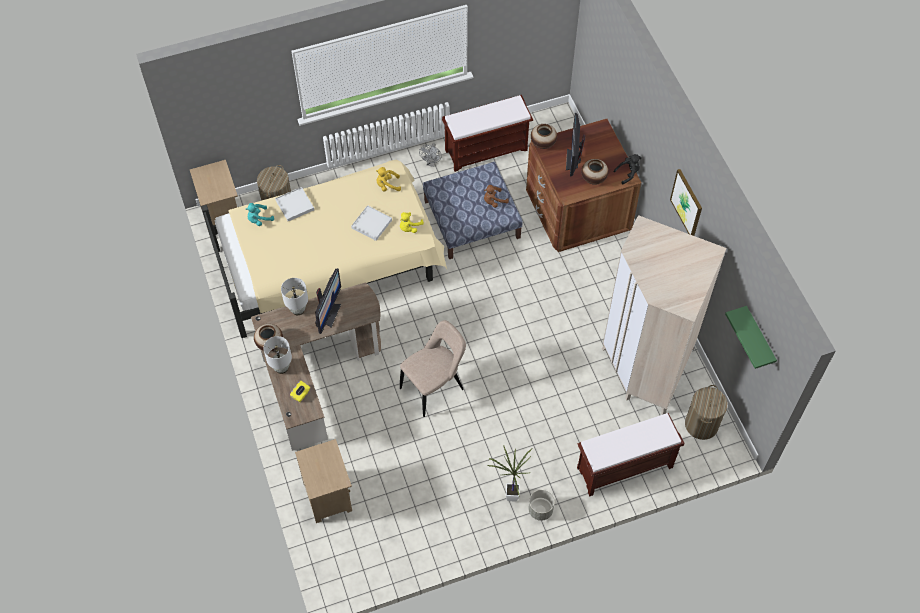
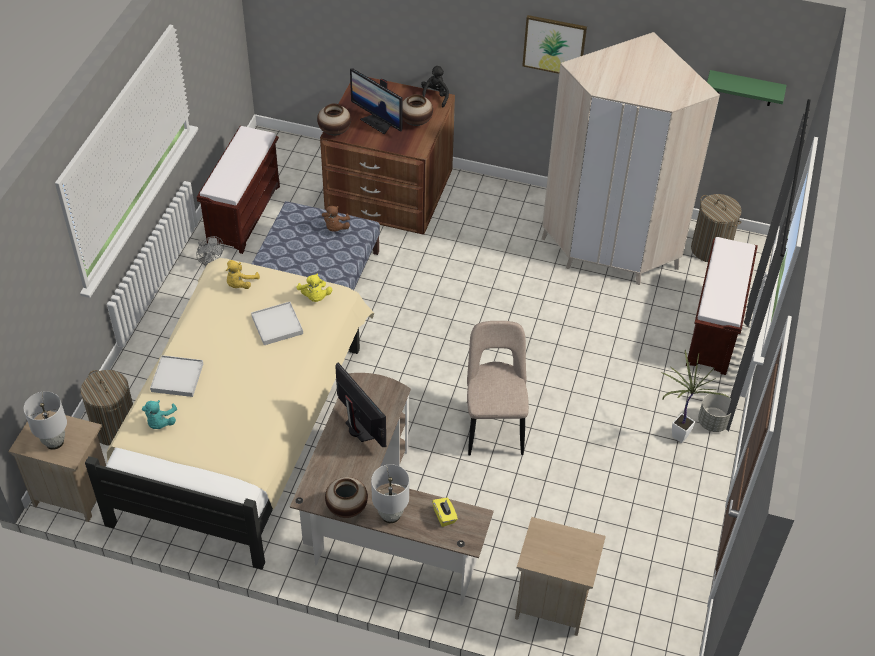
camera: 55 degrees left, 10 degrees down
white table lamp [281,278,308,315] -> white table lamp moved to [24,391,67,450]

